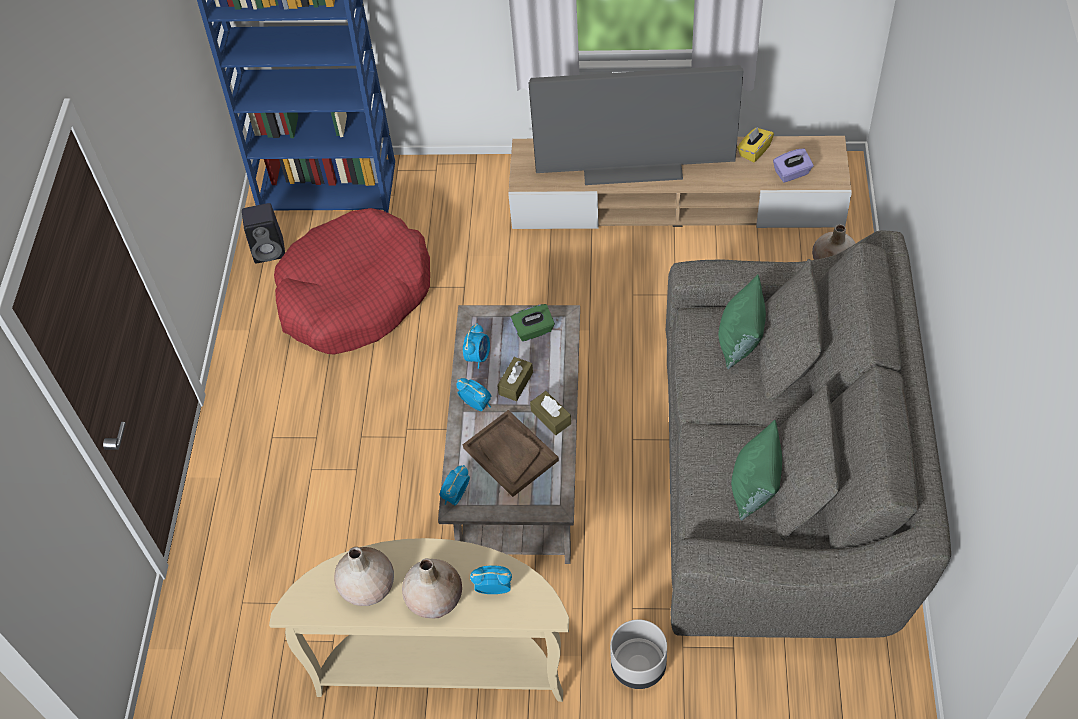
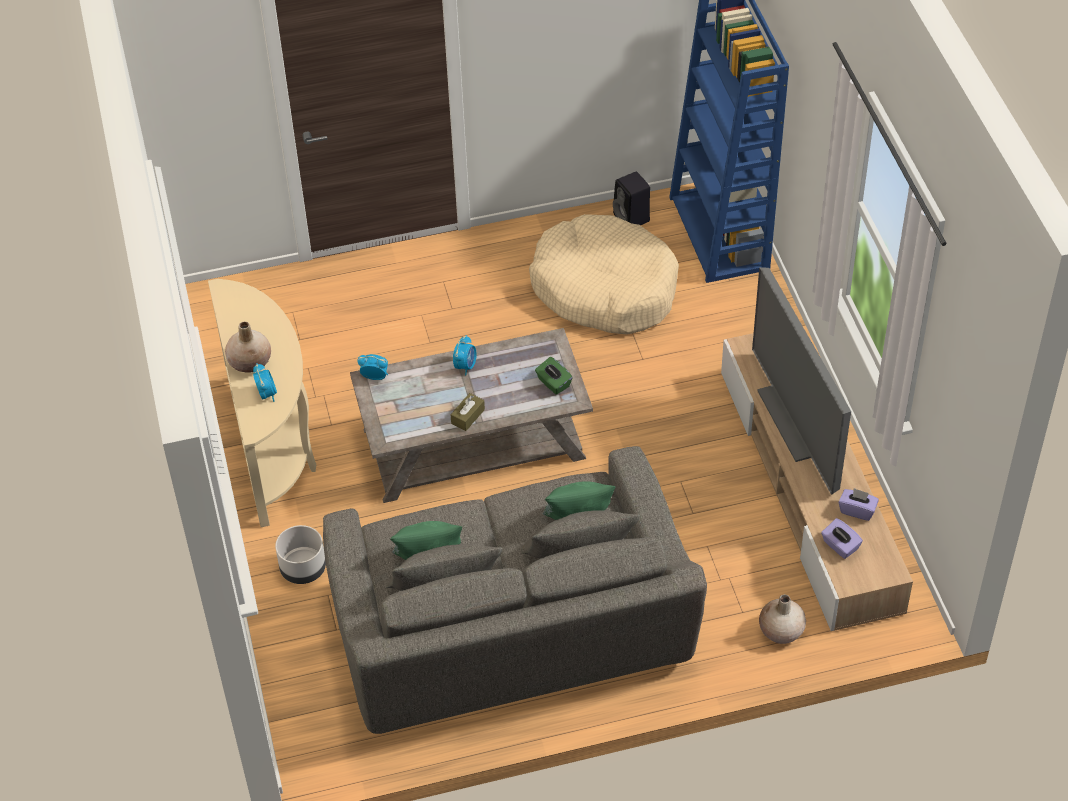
camera: 70 degrees right, 5 degrees down
red dog bed [274,208,430,355] -> beige dog bed [529,214,679,335]
beige vase [334,547,394,606] -> none
alarm clock [463,323,490,369] -> none
brown tray [463,410,559,497] -> none
brown tissue box [497,357,533,401] -> none
yellow tissue box [737,127,774,163] -> purple tissue box [838,488,879,521]

